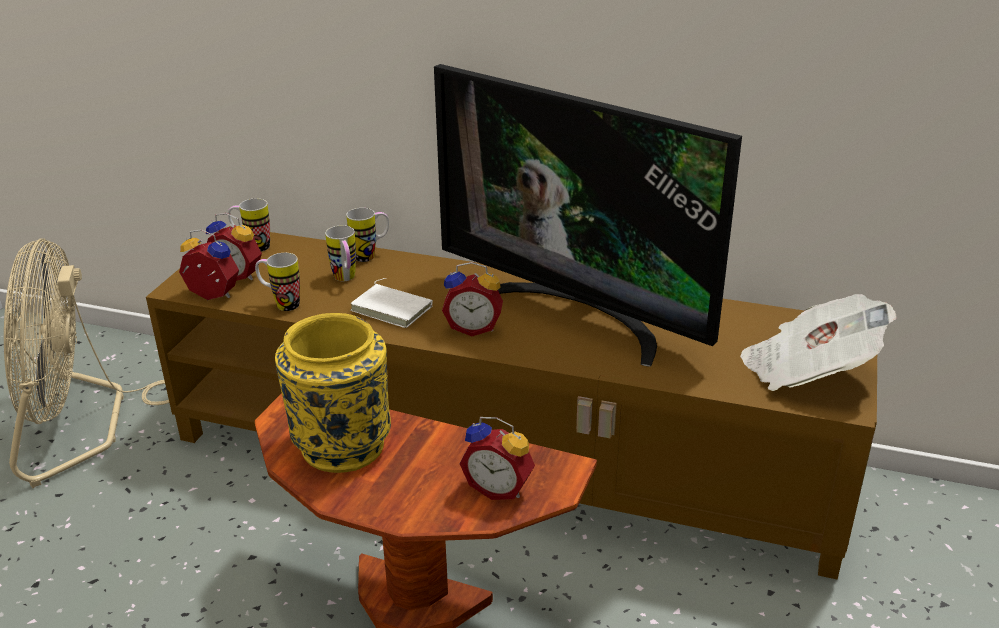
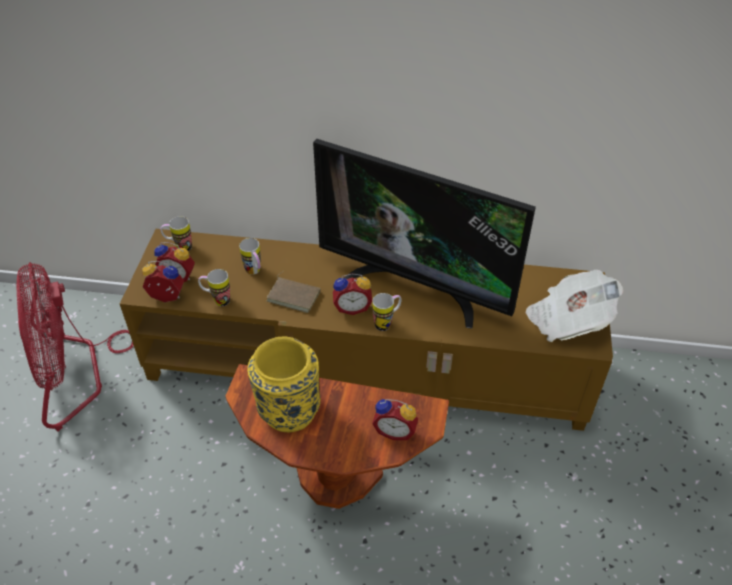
camera: 10 degrees left, 15 degrees up
beige fan [4,238,169,488] -> red fan [17,262,134,431]
mug [346,208,389,262] -> mug moved to [373,293,401,331]
white book [350,278,433,328] -> brown book [266,271,321,313]

